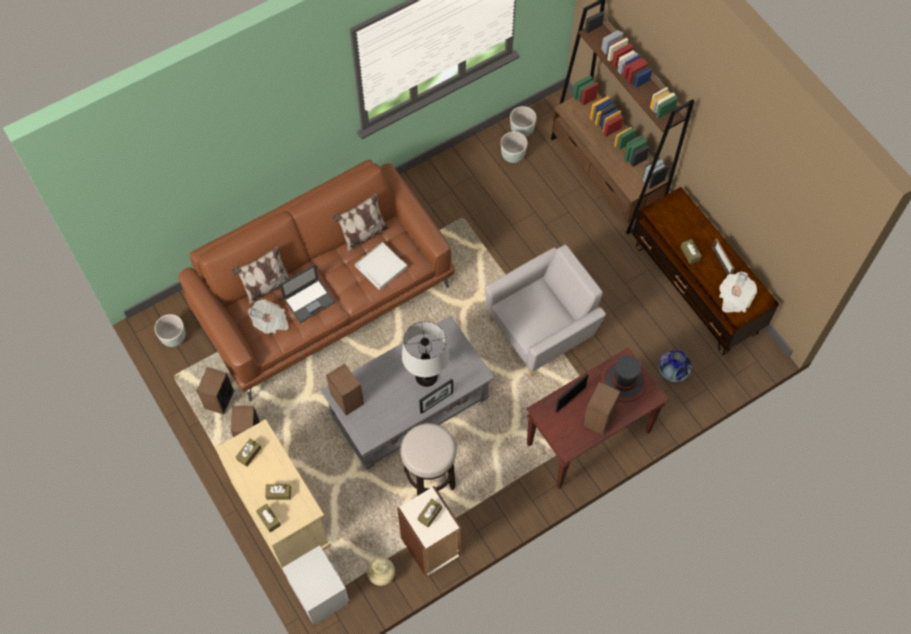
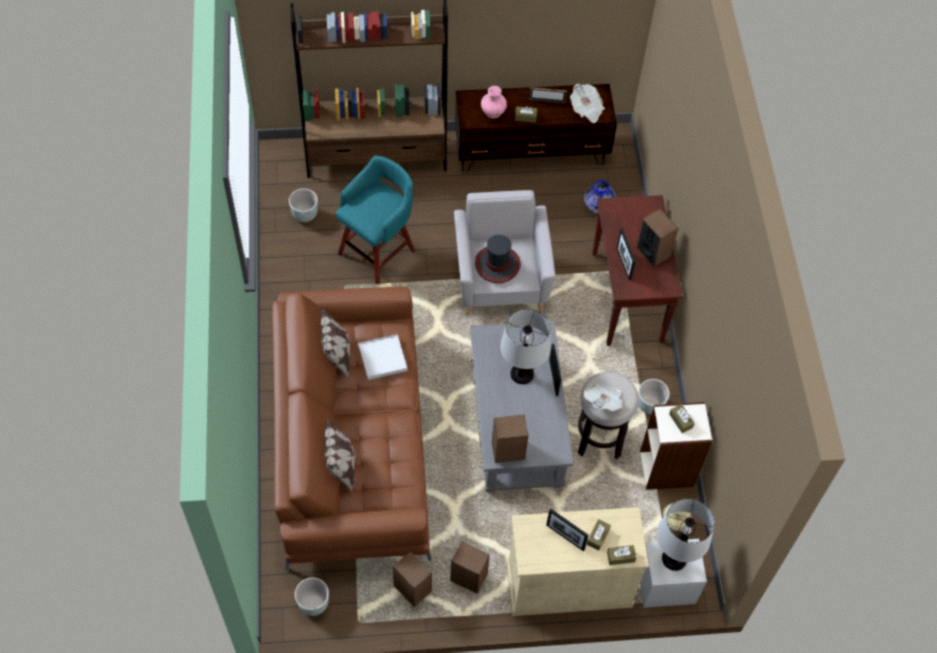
camera: 65 degrees left, 5 degrees down
brown tissue box [236,438,261,467] -> none
newspaper [248,299,289,334] -> newspaper moved to [584,384,623,411]
laptop [280,264,335,323] -> none
grey planter [510,106,536,137] -> grey planter moved to [638,379,670,414]
hat [600,355,648,403] -> hat moved to [475,235,521,283]
none -> turquoise stool [335,156,415,285]
none -> pink vase [481,86,507,118]
none -> picture frame [546,509,589,551]
none -> table lamp [657,498,715,571]

